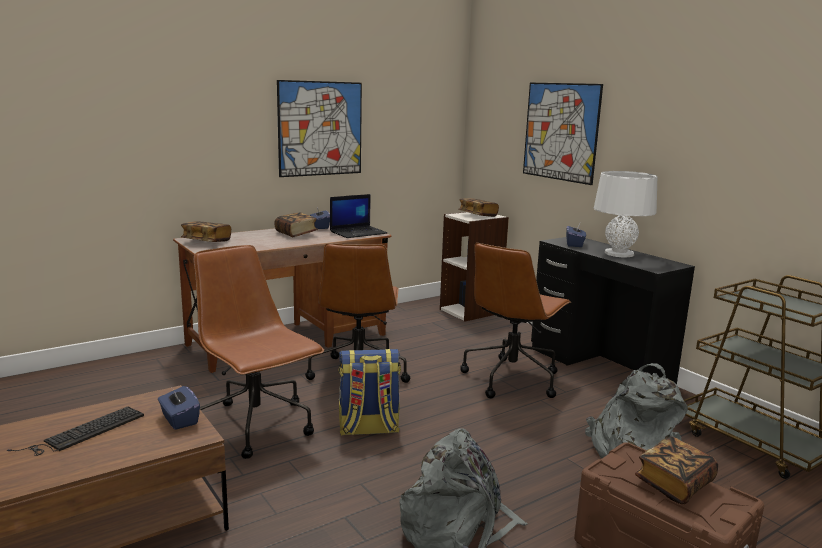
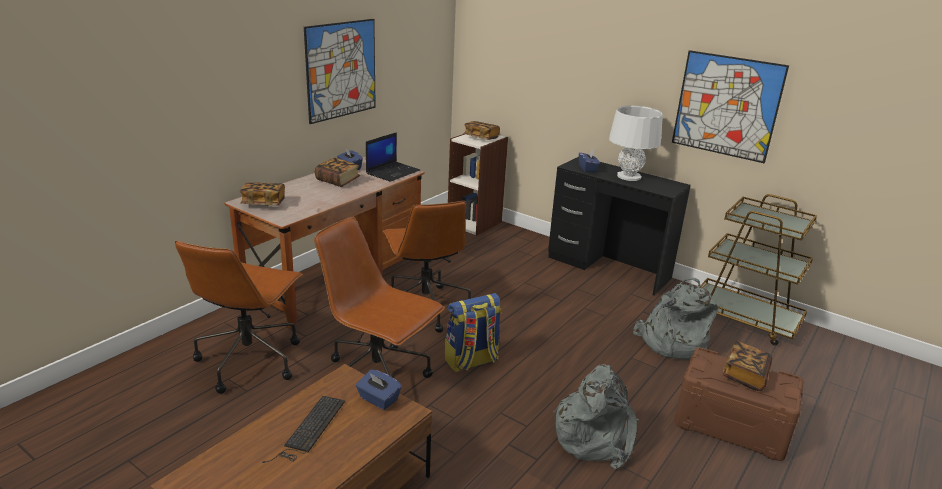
camera: 20 degrees left, 10 degrees up
brown office chair [460,243,571,398] -> brown office chair moved to [175,240,303,394]
picture [523,83,603,185] -> picture moved to [672,50,789,163]

